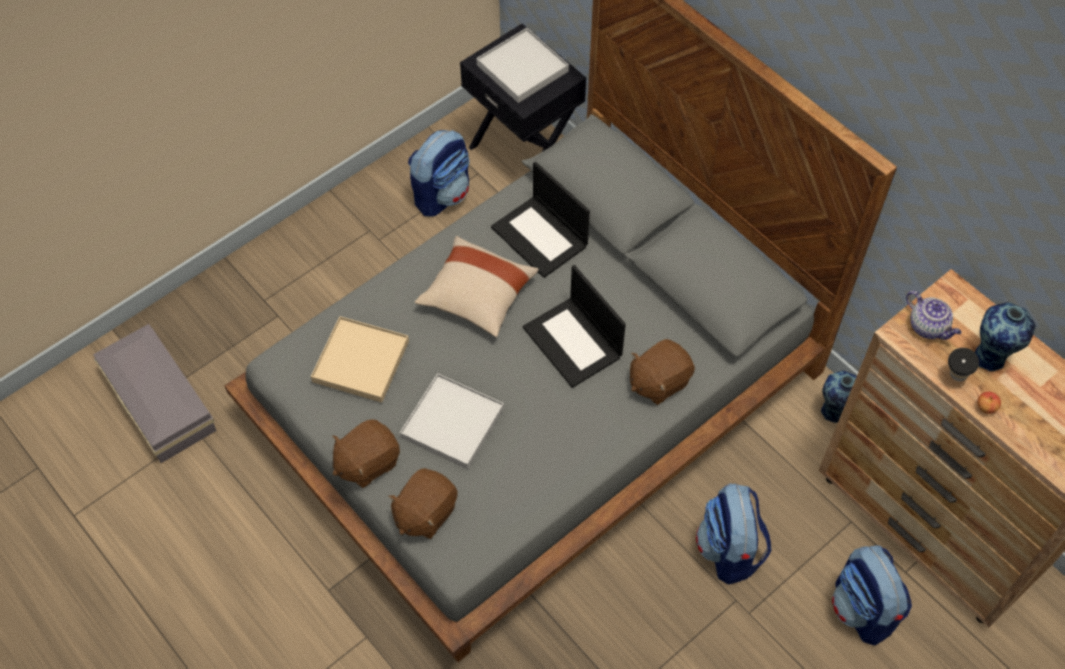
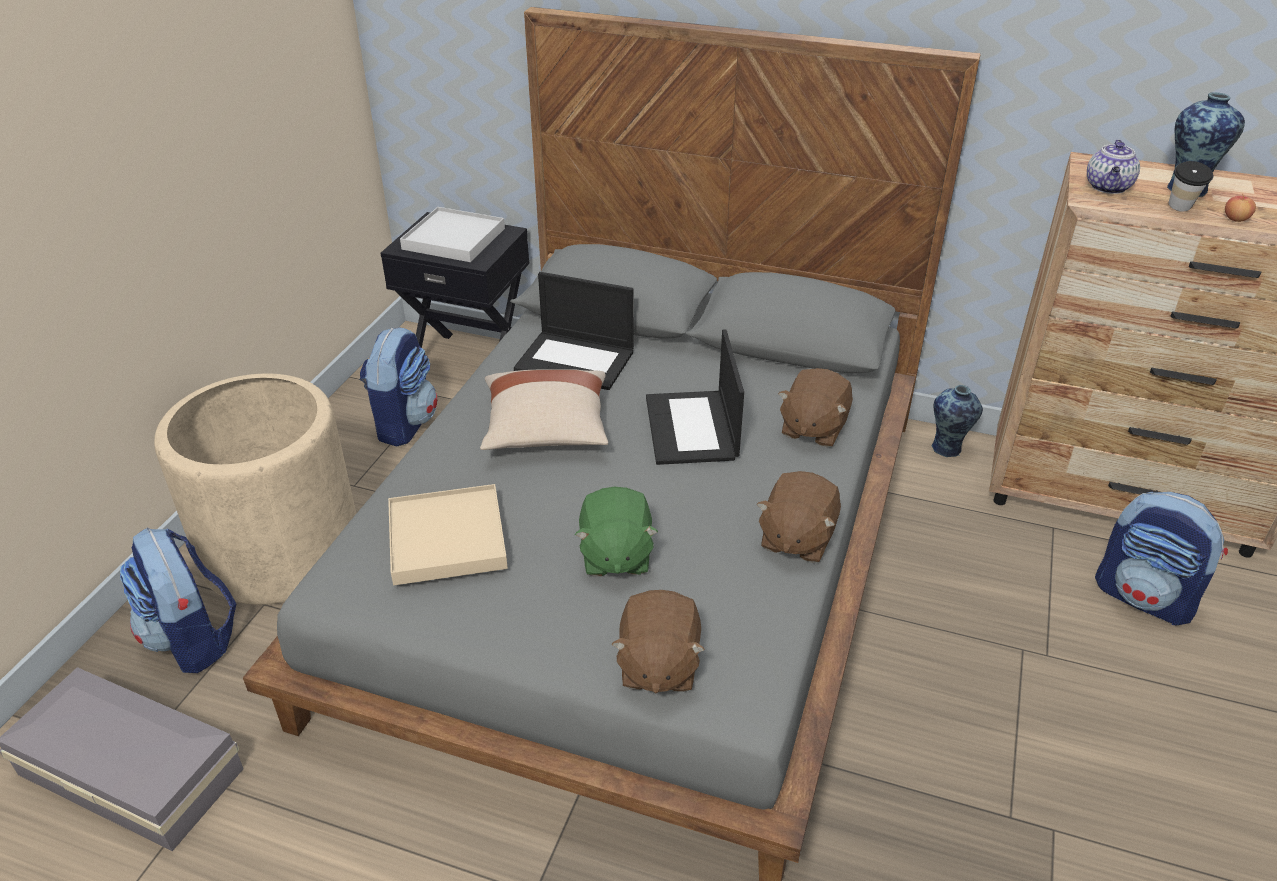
camera: 30 degrees left, 20 degrees down
brown plush toy [332,419,400,488] -> brown plush toy moved to [757,471,841,563]
white tray [400,373,504,469] -> green plush toy [575,486,658,576]
laptop [523,265,626,388] -> laptop turned 60 degrees clockwise [646,329,744,465]
backpack [696,484,772,584] -> backpack moved to [120,528,236,673]
teapot [906,291,962,340] -> teapot turned 90 degrees clockwise [1087,140,1140,194]
none -> beige planter [154,373,356,605]

